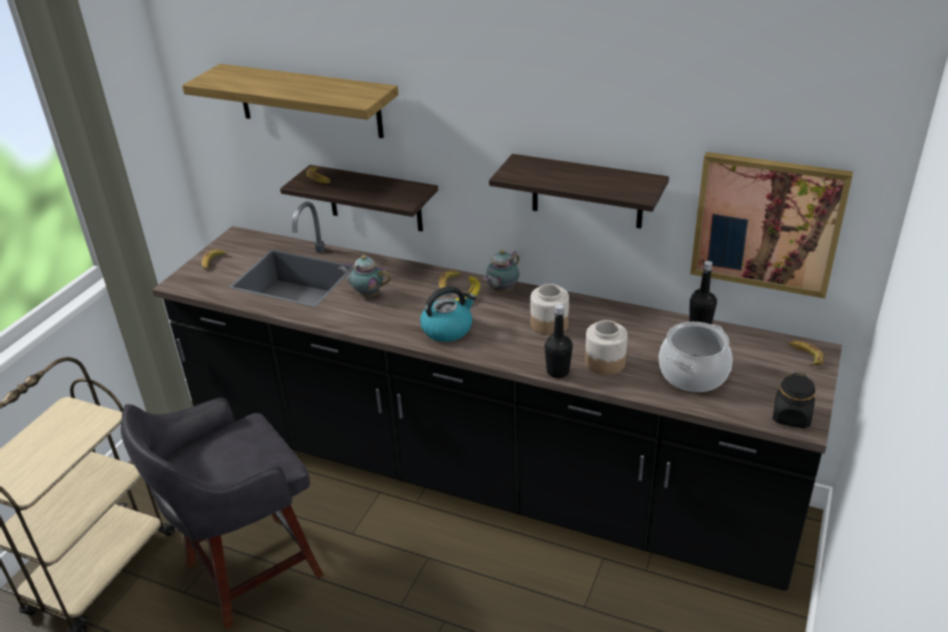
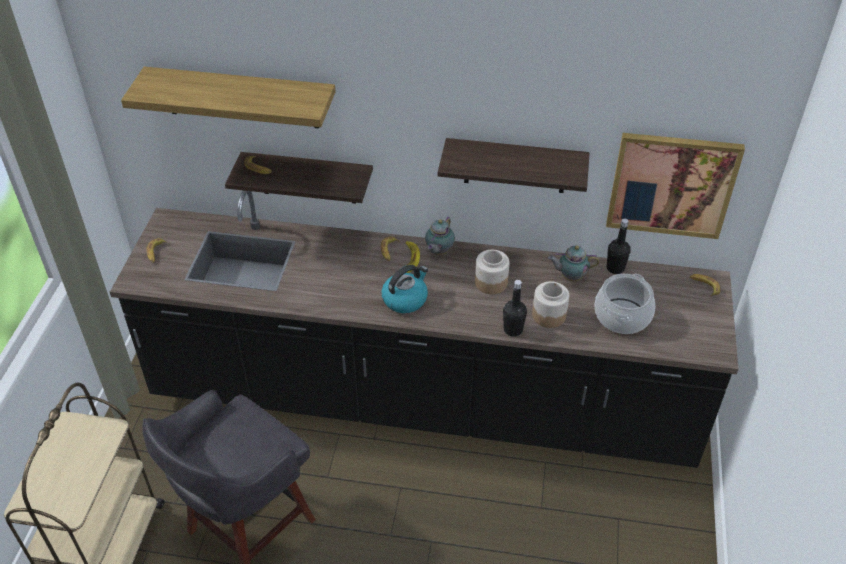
camera: 15 degrees left, 10 degrees up
teapot [339,255,391,297] -> teapot moved to [548,246,600,281]
black jar [772,373,815,428] -> none

